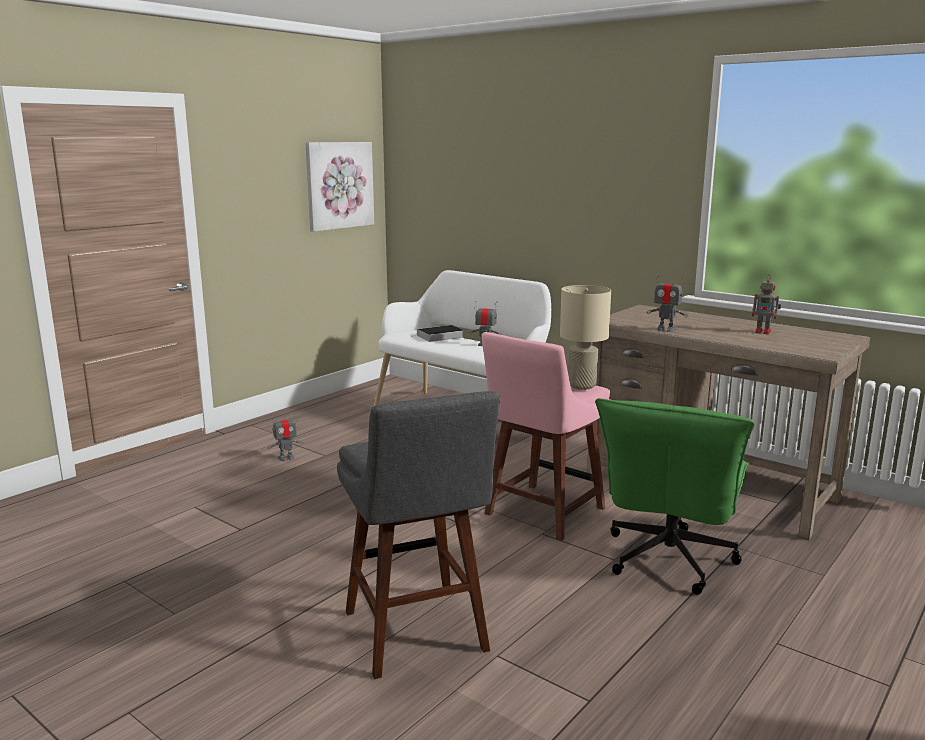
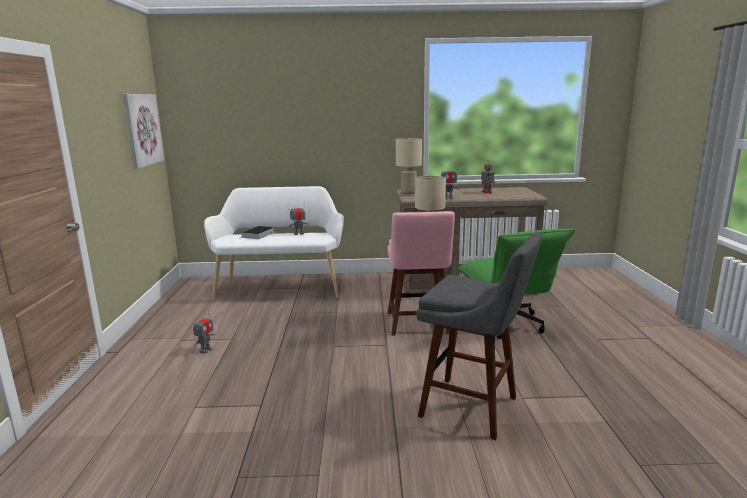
camera: 40 degrees left, 0 degrees up
none -> beige table lamp [396,138,422,194]

